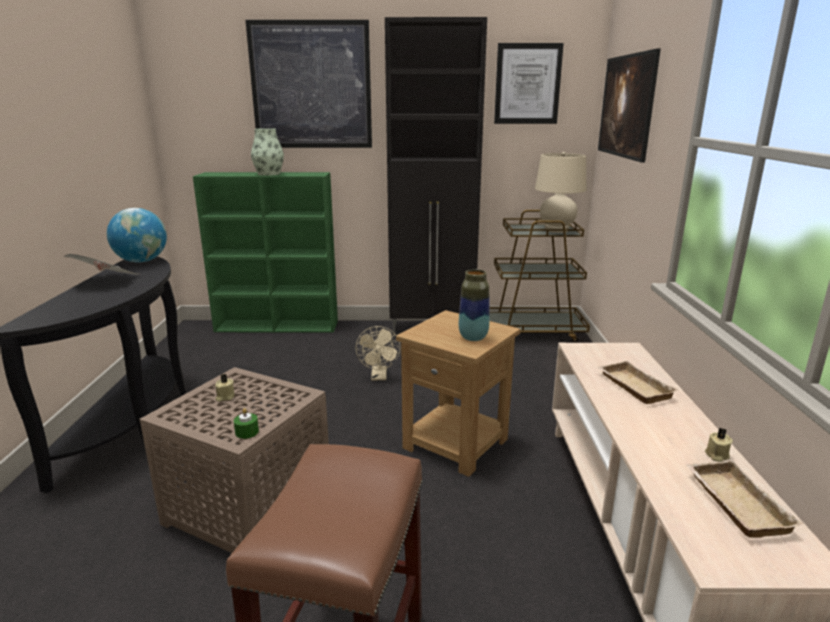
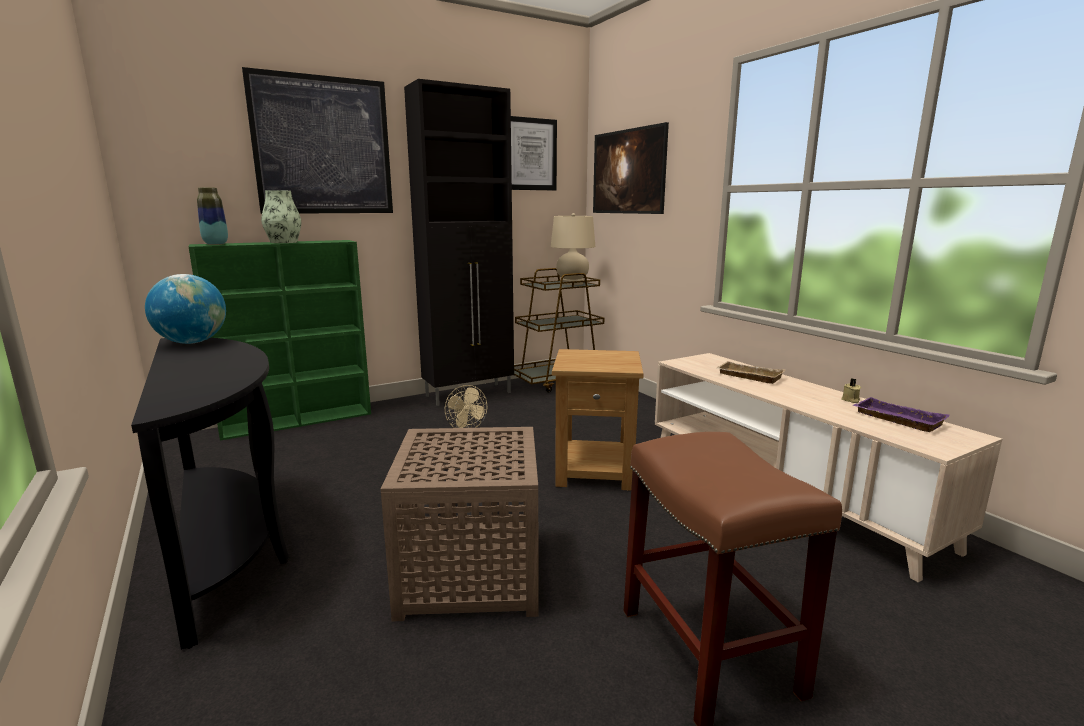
camera: 30 degrees left, 5 degrees down
newspaper [63,254,137,275] -> none
beige candle [215,374,235,402] -> none
green candle [234,408,259,439] -> none
vase [459,269,490,341] -> vase moved to [197,187,228,245]
beige tray [686,460,803,538] -> purple tray [853,397,950,432]

